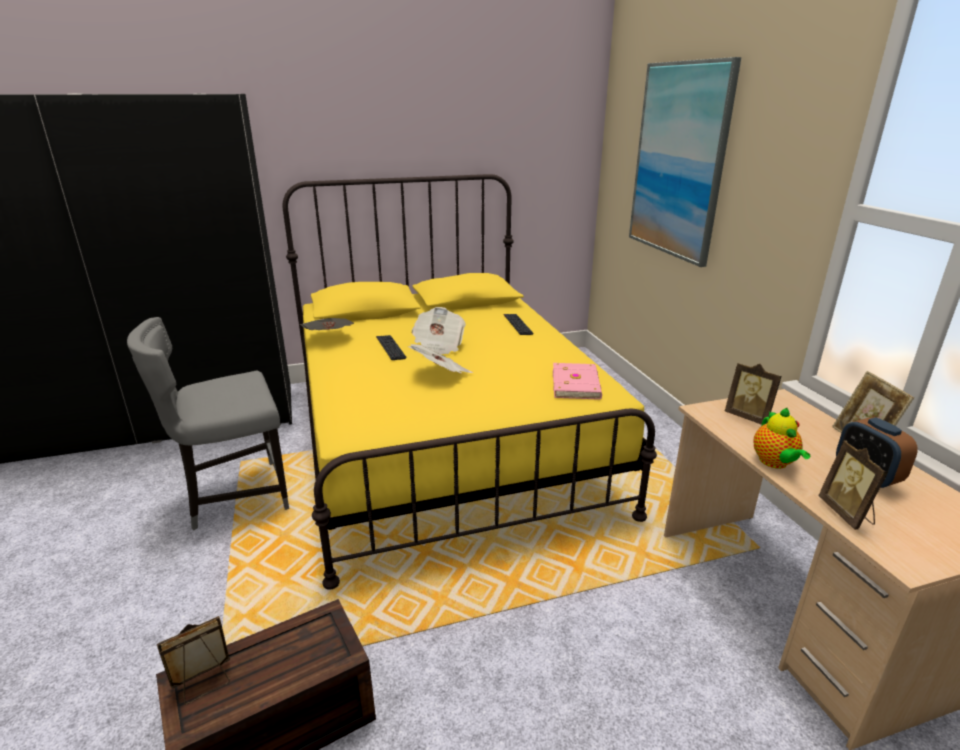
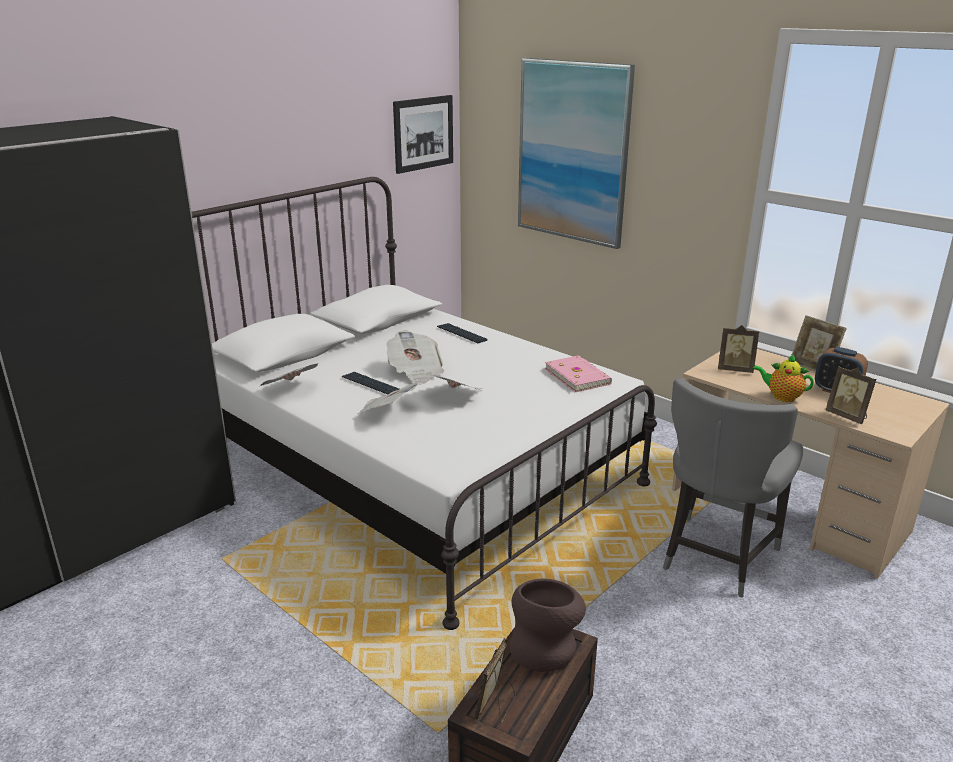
camera: 30 degrees left, 0 degrees up
grey chair [127,317,289,531] -> grey chair moved to [663,378,804,598]
yellow bed [282,174,657,590] -> white bed [192,177,657,630]
teapot [753,408,810,469] -> teapot turned 150 degrees clockwise [753,354,814,402]
none -> newspaper [357,381,418,414]
none -> picture [393,95,453,174]
none -> brown vase [510,579,586,672]

